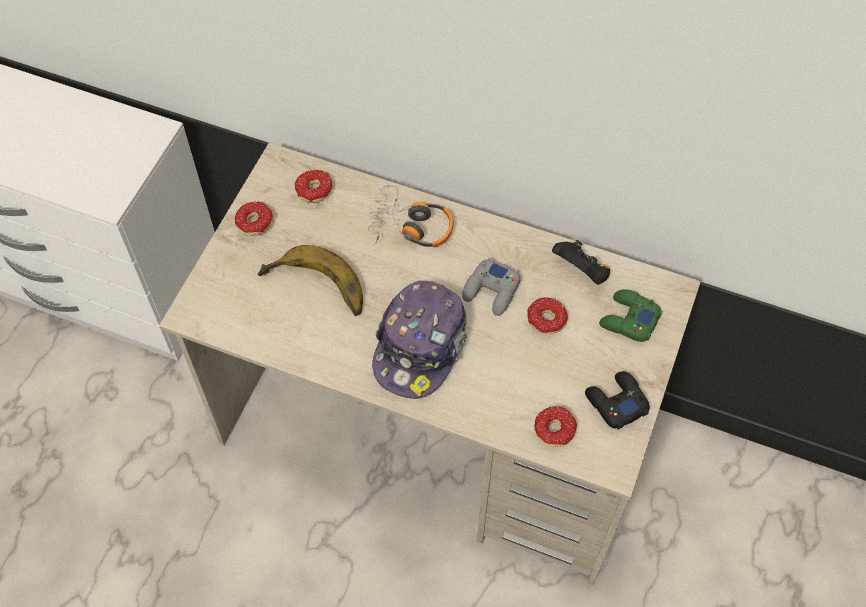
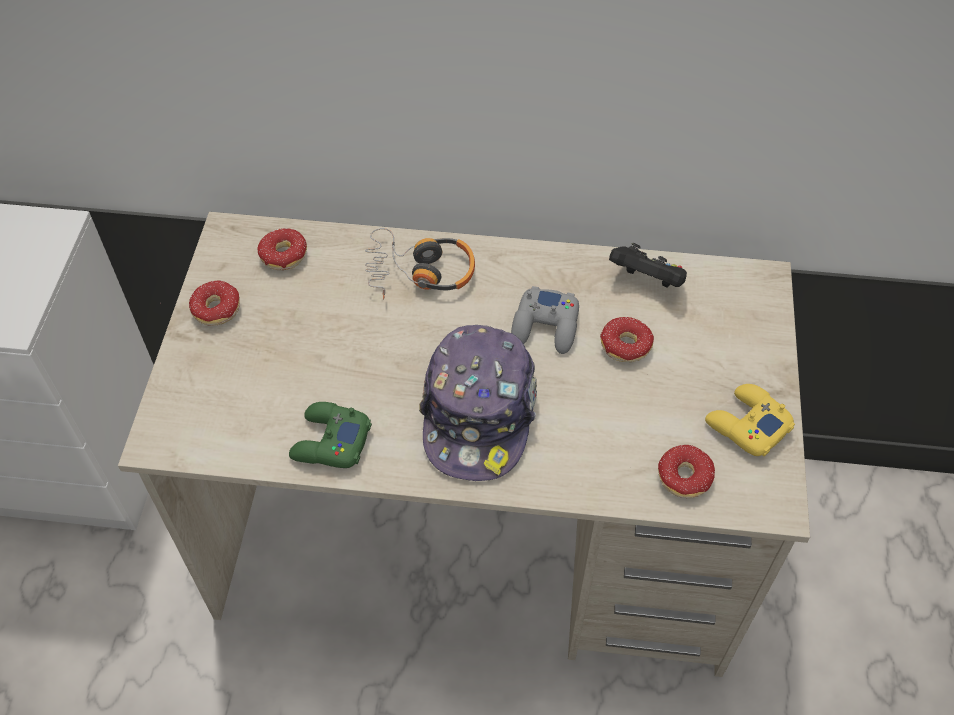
camera: 15 degrees left, 5 degrees down
banana [258,245,363,316] -> none
black game controller [585,371,650,430] -> yellow game controller [705,384,795,457]
green game controller [599,289,662,342] -> green game controller moved to [289,402,372,468]

